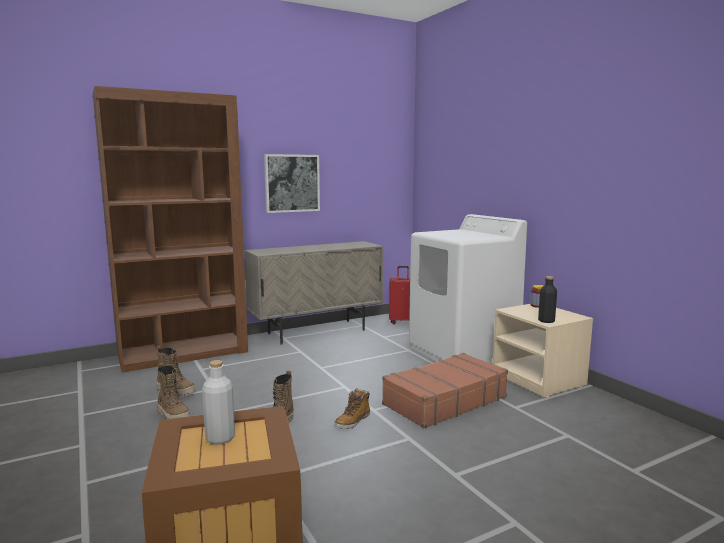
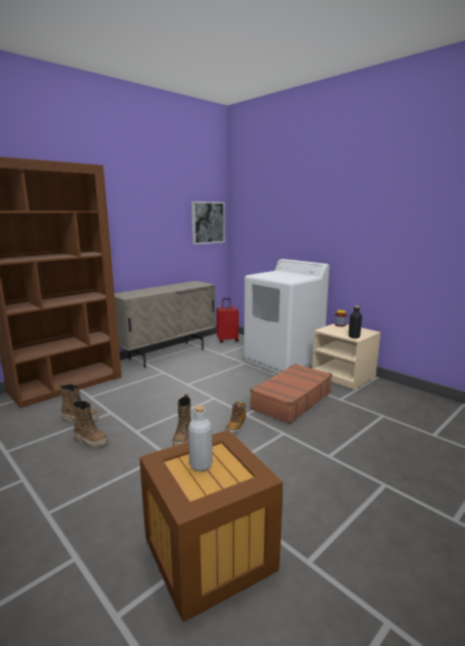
camera: 15 degrees left, 5 degrees up
picture [264,154,320,213] -> picture moved to [192,201,225,244]

